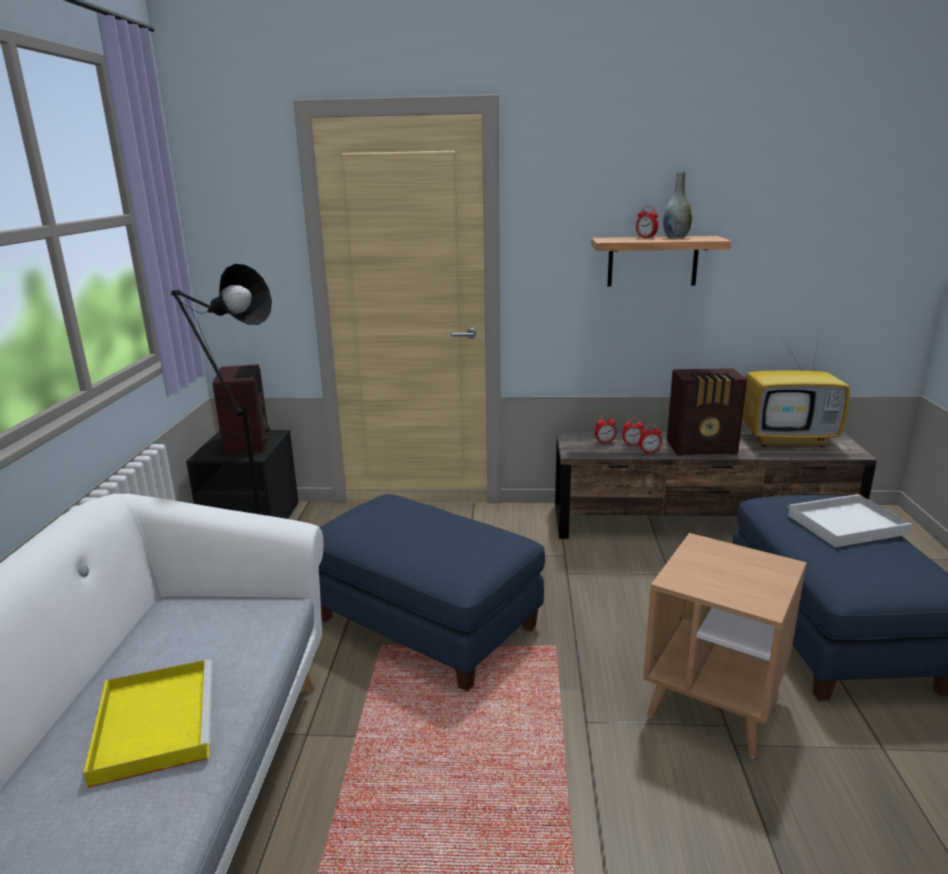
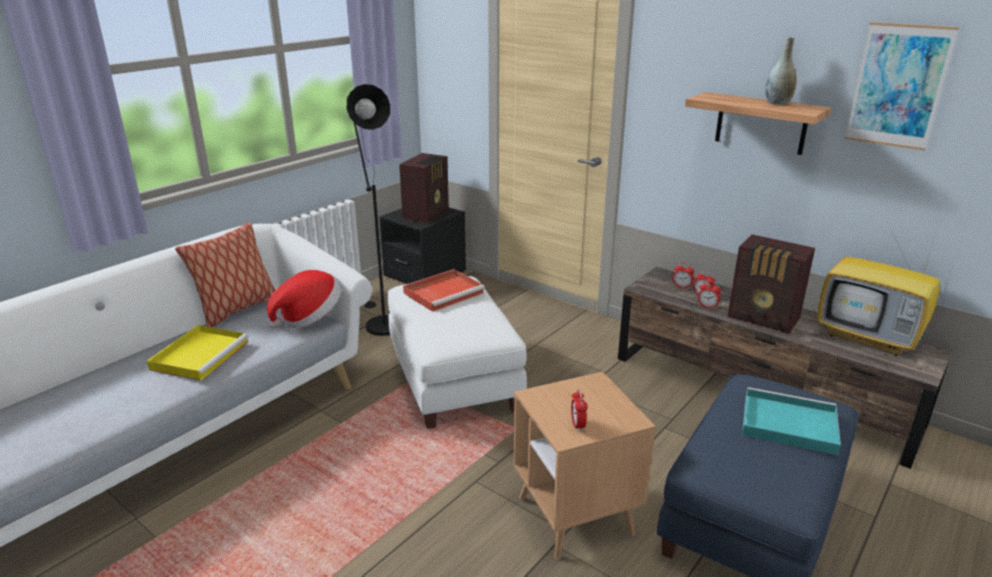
camera: 35 degrees right, 5 degrees up
blue ottoman [319,494,545,691] -> white ottoman [388,276,527,429]
alarm clock [636,206,658,239] -> alarm clock moved to [571,389,588,432]
white tray [788,494,911,547] -> turquoise tray [742,387,841,455]
none -> pillow [175,222,275,327]
none -> hat [267,270,341,328]
none -> red tray [403,269,485,312]
none -> picture [844,22,959,151]

